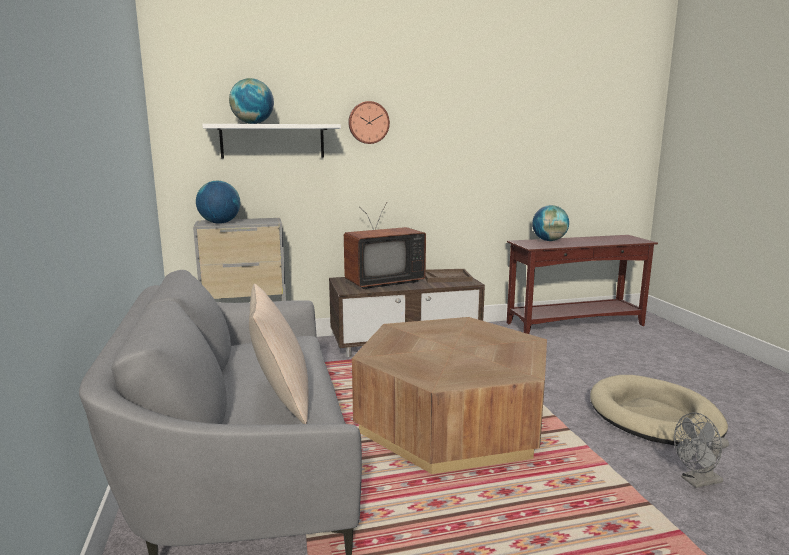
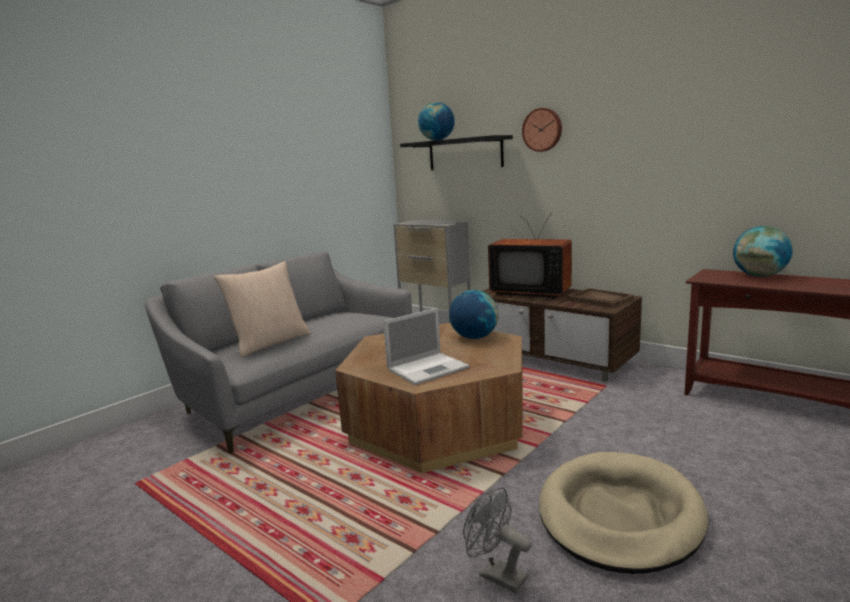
camera: 55 degrees right, 0 degrees up
globe [196,181,240,224] -> globe moved to [449,290,499,339]
white shelf [202,124,341,159] -> black shelf [400,135,513,170]
none -> laptop [383,308,470,385]

